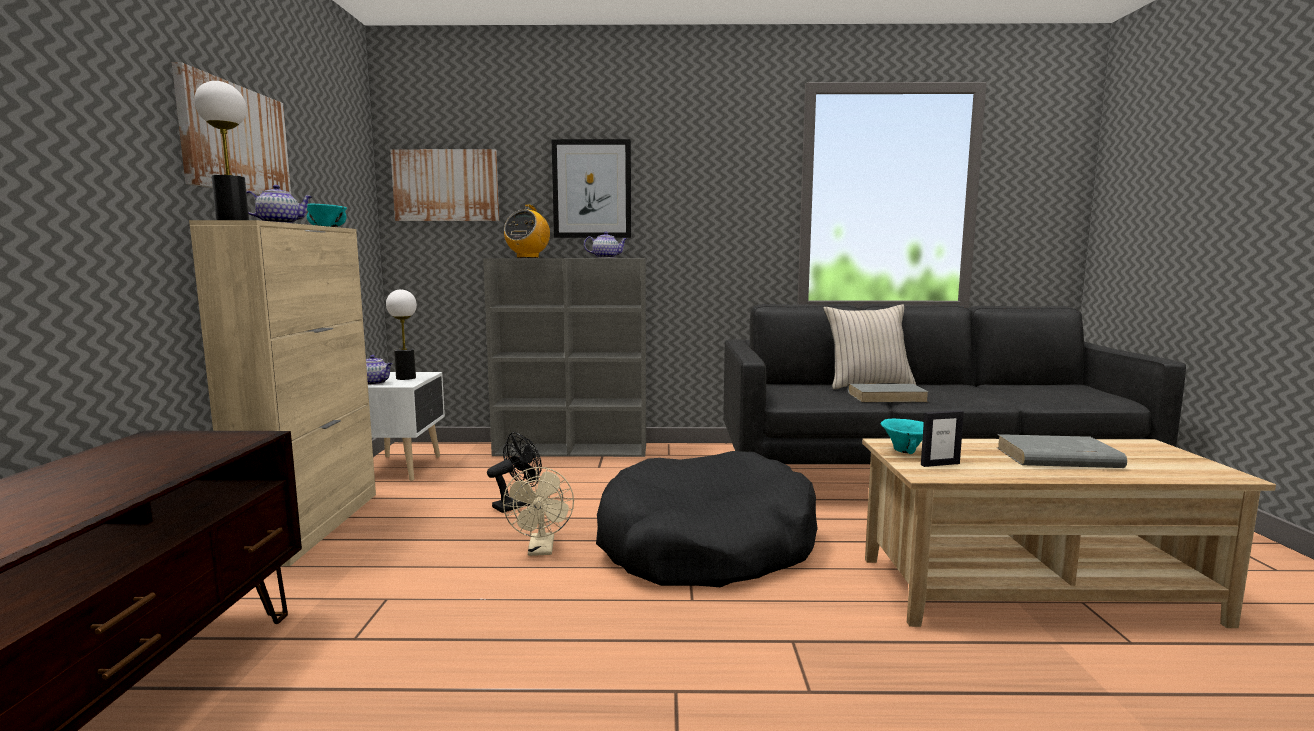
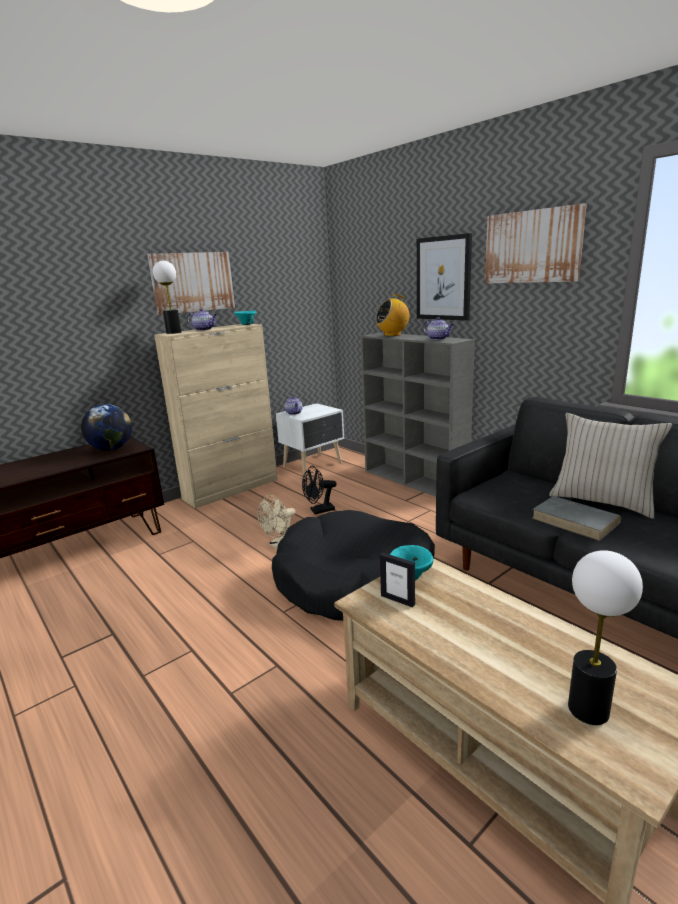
camera: 50 degrees right, 10 degrees up
table lamp [386,289,417,380] -> table lamp moved to [568,550,643,725]
picture [390,149,499,221] -> picture moved to [485,203,587,283]
black fan [487,432,542,513] -> black fan turned 150 degrees clockwise [302,466,336,514]
grey book [996,434,1127,468] -> none
none -> globe [81,404,132,451]

